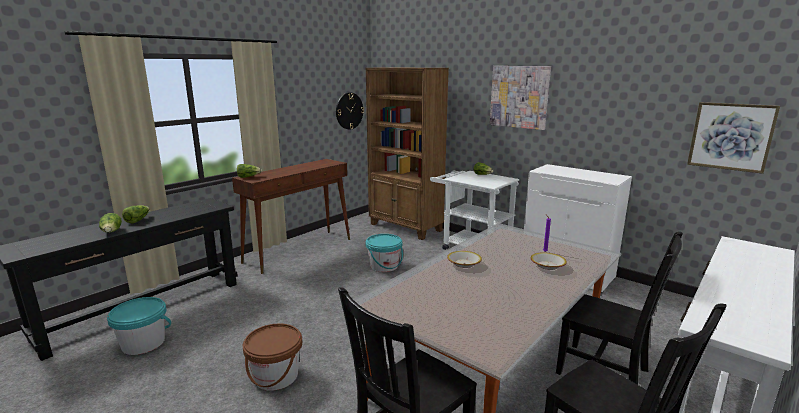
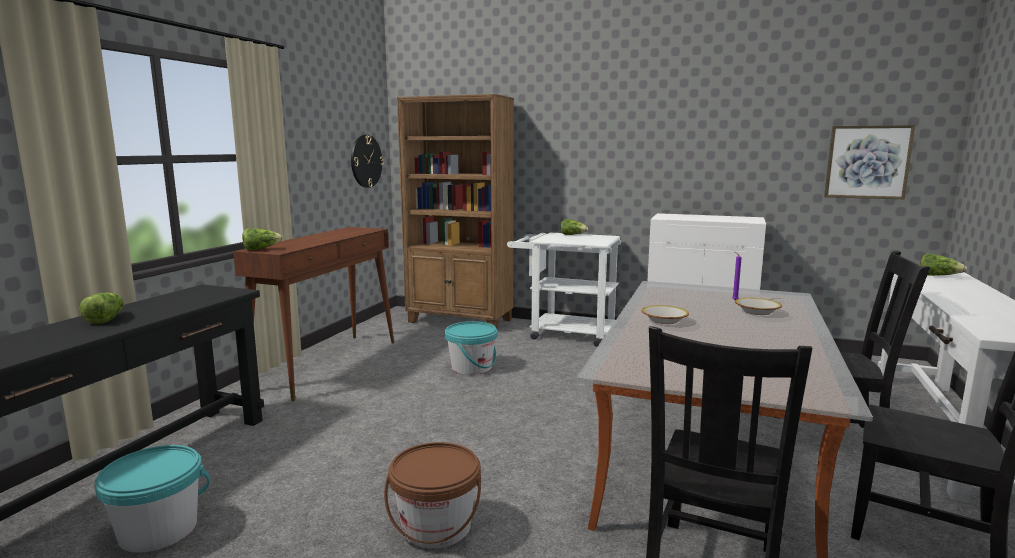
camera: 20 degrees left, 5 degrees down
lettuce [99,213,122,233] -> lettuce moved to [920,253,967,276]
picture [490,66,551,130] -> none

